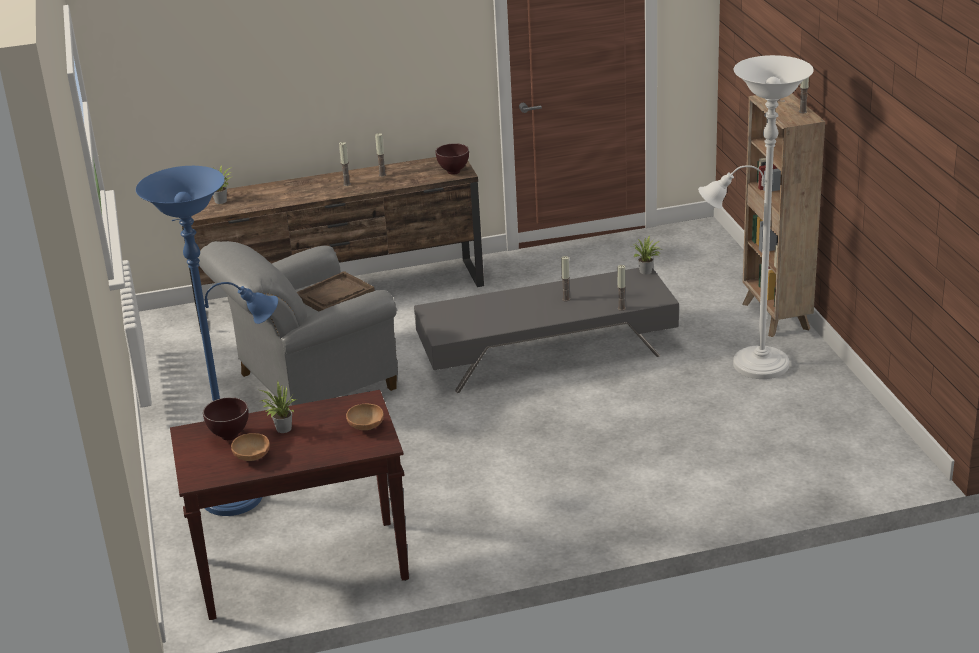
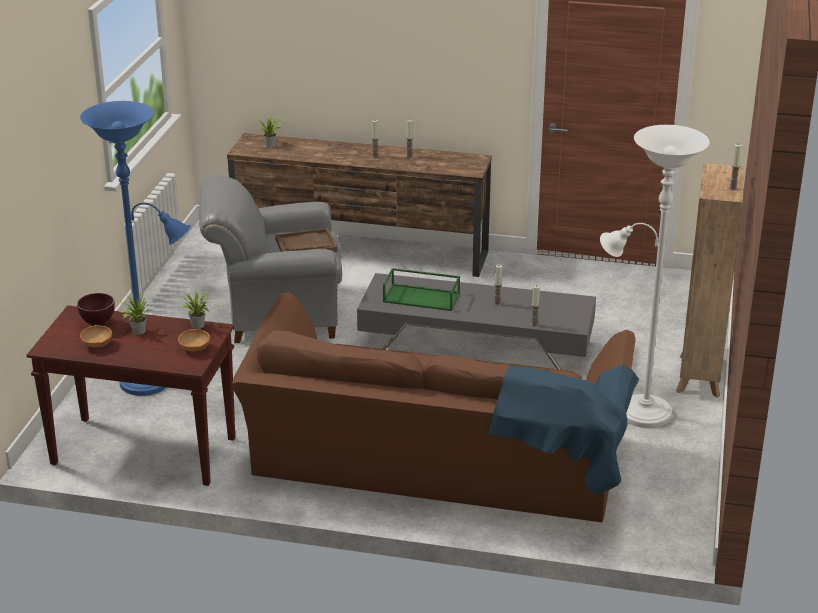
camera: 25 degrees right, 0 degrees up
brown bowl [436,143,469,175] -> none
potted plant [630,236,660,274] -> potted plant moved to [176,291,209,329]
none -> brown sofa [232,292,639,522]
none -> green tray [383,268,460,311]

